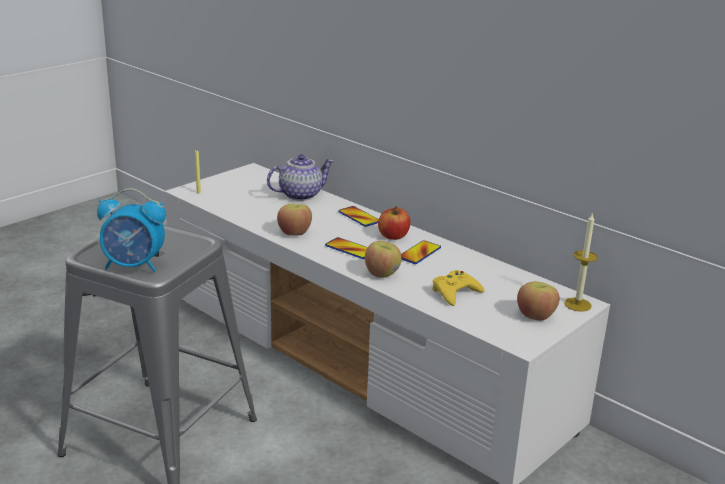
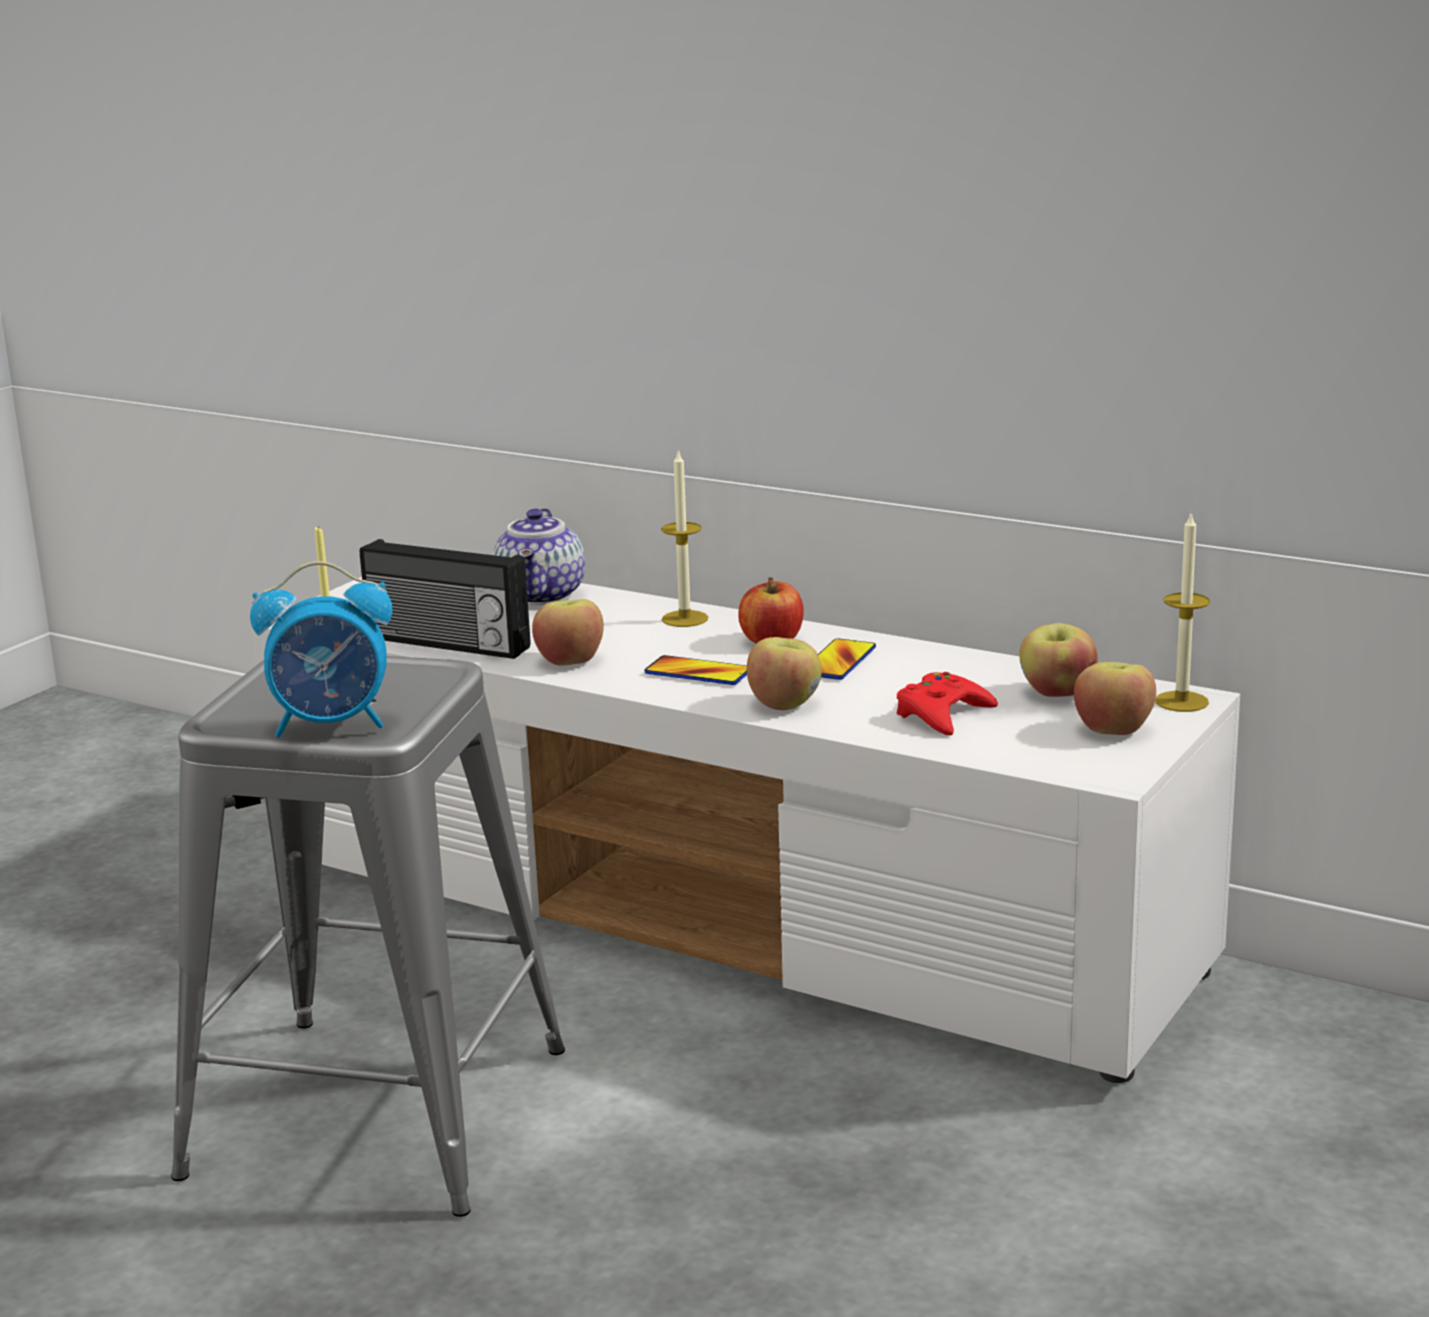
camera: 10 degrees left, 5 degrees down
teapot [267,154,334,201] -> teapot turned 135 degrees clockwise [493,508,585,605]
phone [338,206,379,227] -> candle [661,450,708,627]
yellow game controller [432,270,485,306] -> red game controller [897,672,998,735]
none -> radio [360,539,531,659]
none -> apple [1019,623,1098,697]

